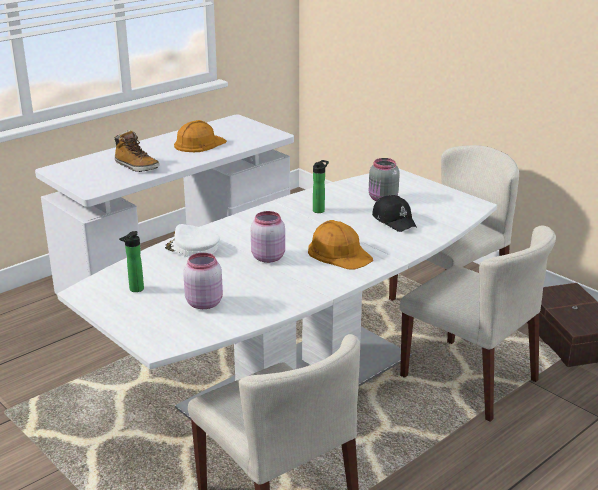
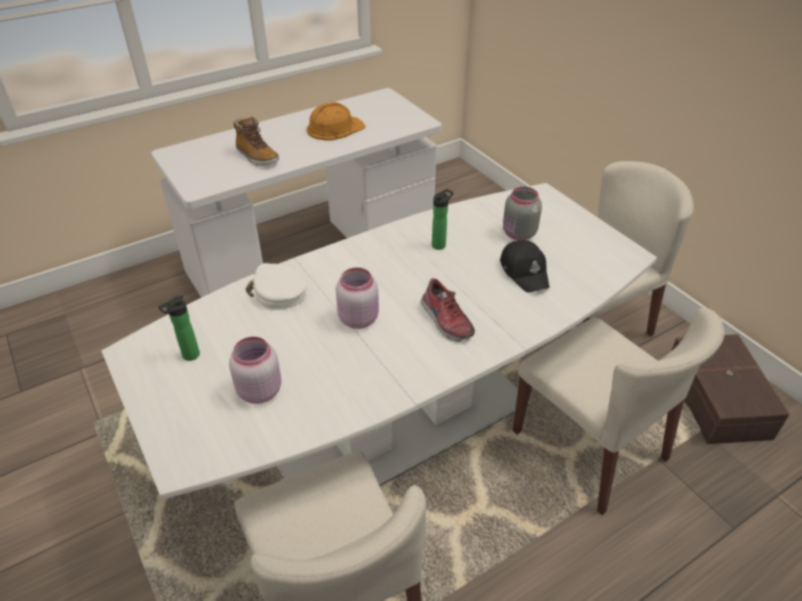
camera: 10 degrees right, 15 degrees up
orange hard hat [308,220,373,270] -> shoe [420,278,475,342]

